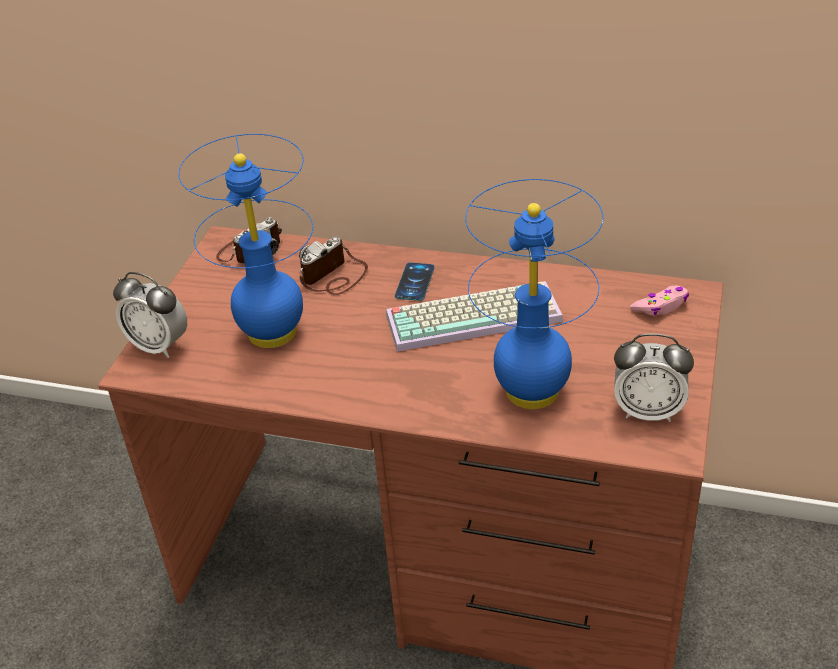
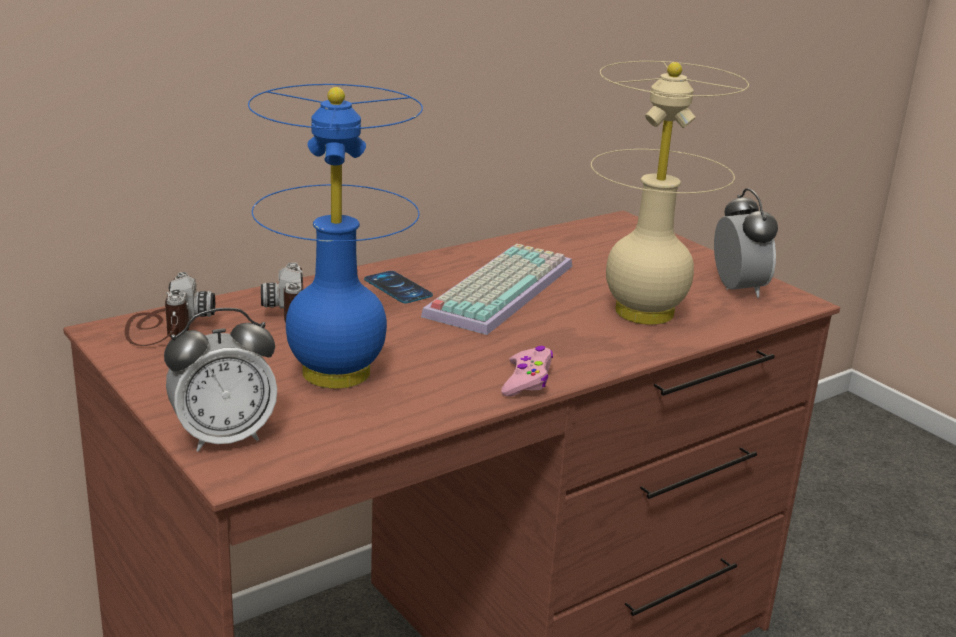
camera: 55 degrees left, 15 degrees down
blue table lamp [465,179,603,409] -> beige table lamp [591,61,749,325]
alarm clock [614,333,694,422] -> alarm clock turned 60 degrees counterclockwise [714,188,778,298]
pink game controller [630,286,689,316] -> pink game controller moved to [501,346,553,397]

